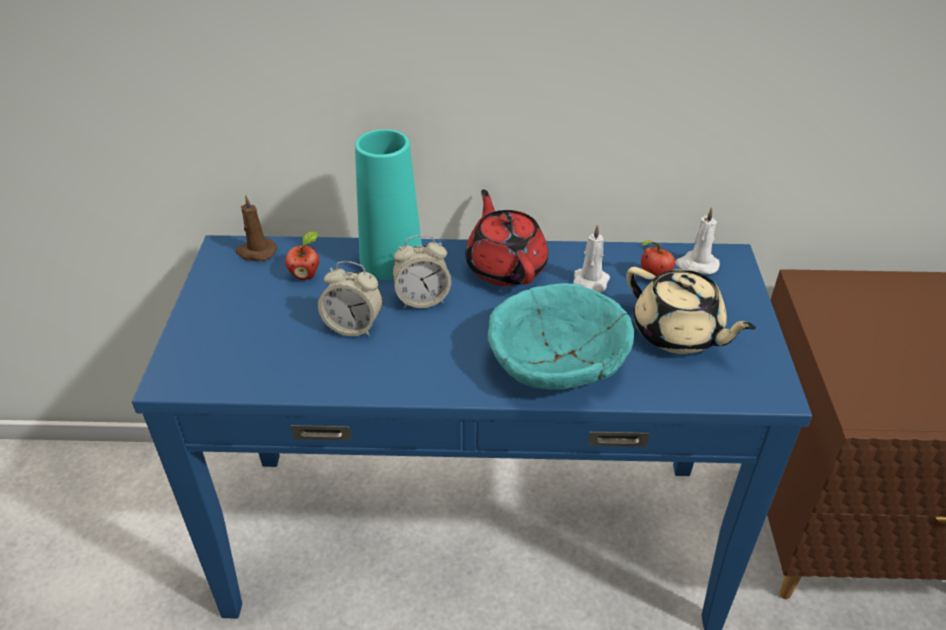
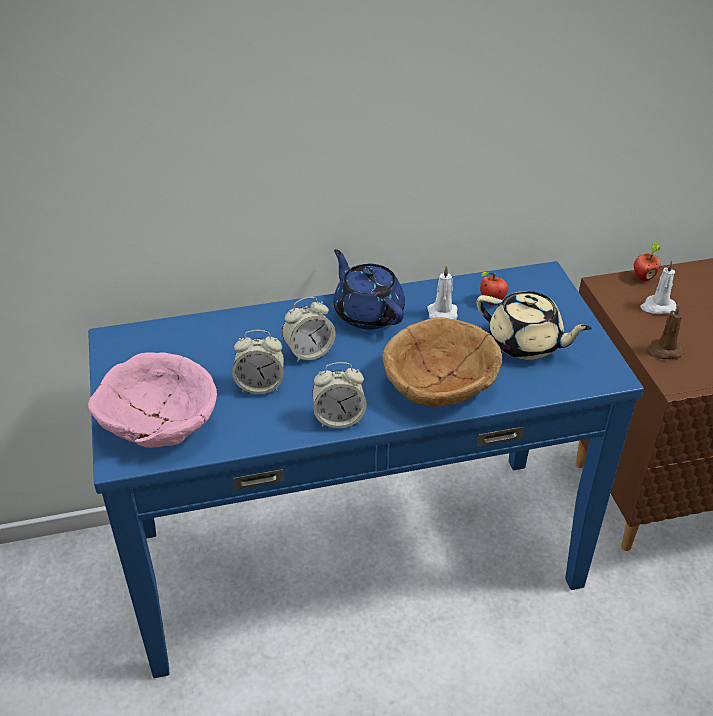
camera: 15 degrees left, 0 degrees up
brown candle [236,195,277,261] -> brown candle moved to [646,304,684,359]
apple [285,232,319,280] -> apple moved to [634,242,661,281]
turquoise vase [355,129,422,280] -> none
red teapot [465,189,548,286] -> blue teapot [333,249,405,330]
turquoise bowl [488,283,634,390] -> brown bowl [382,317,502,407]
white candle [675,207,720,274] -> white candle moved to [641,261,676,314]
none -> pink bowl [88,352,217,448]
none -> alarm clock [312,362,367,428]

